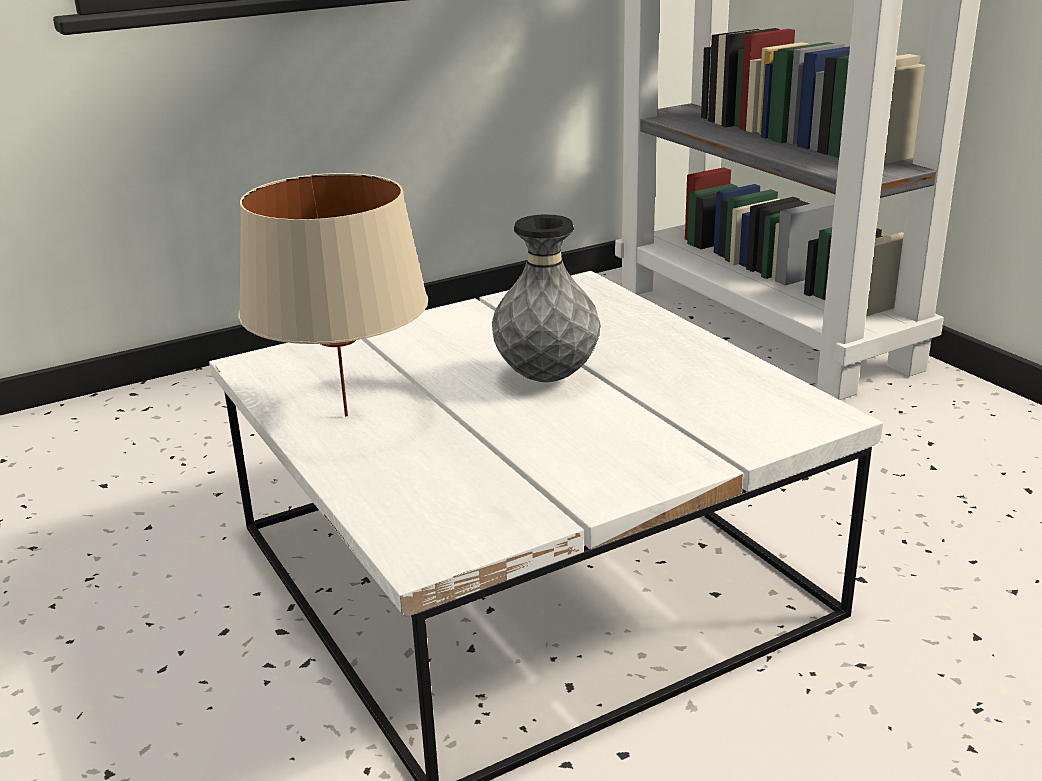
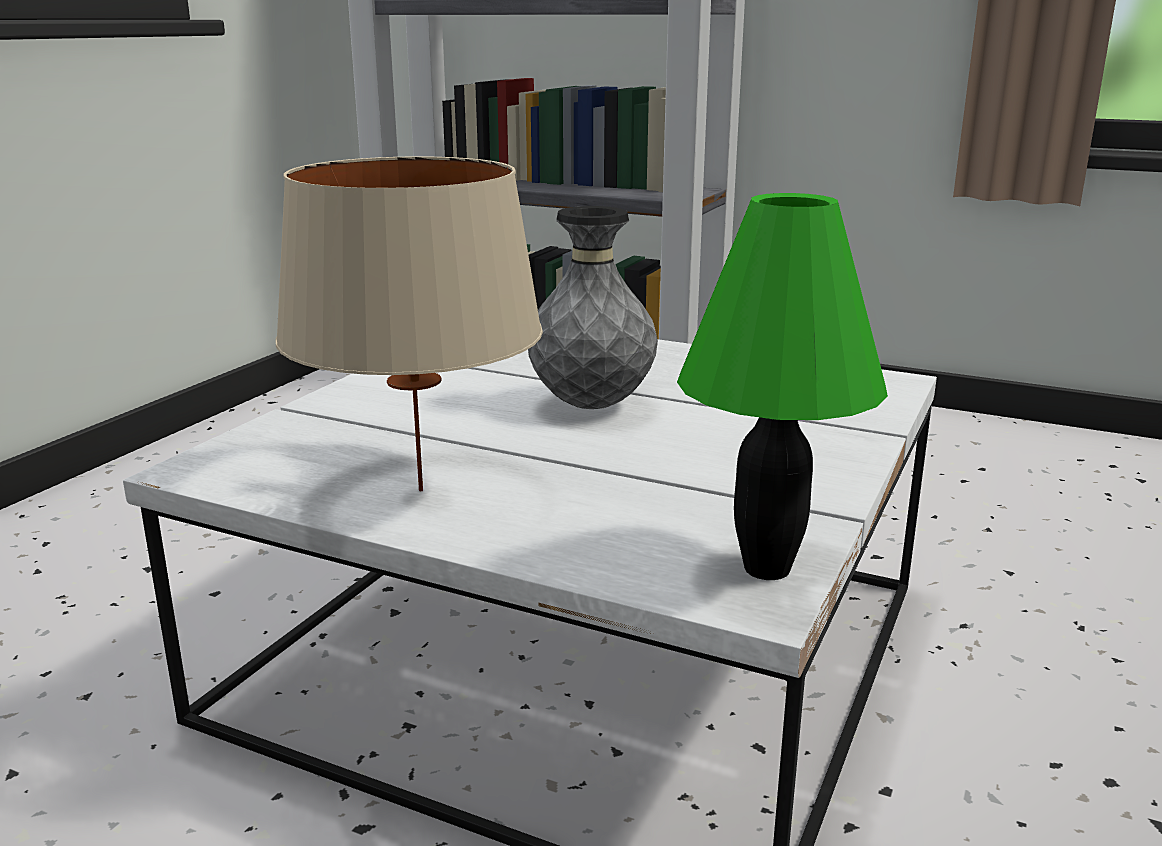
camera: 35 degrees left, 5 degrees down
none -> green table lamp [677,193,888,580]

